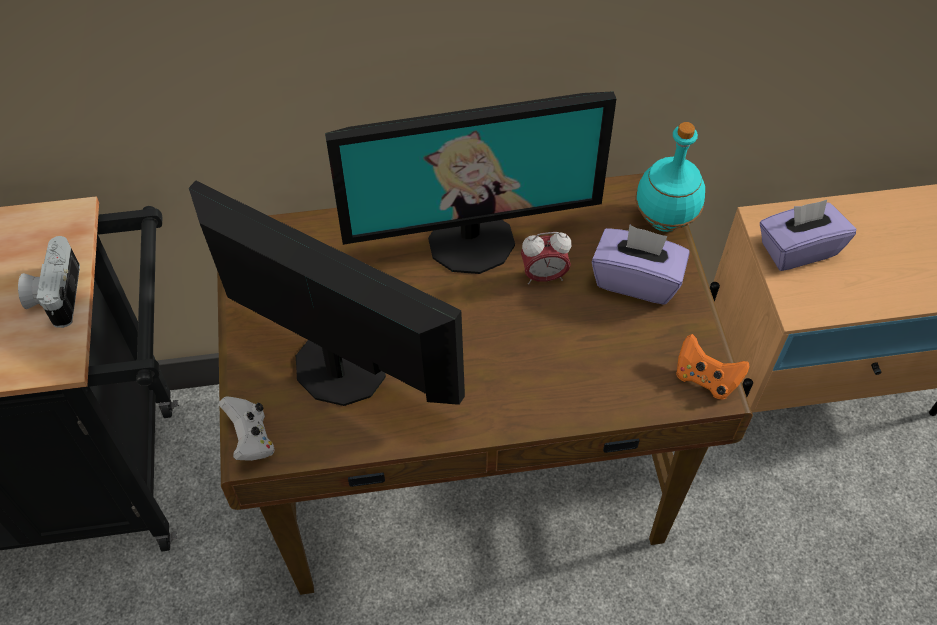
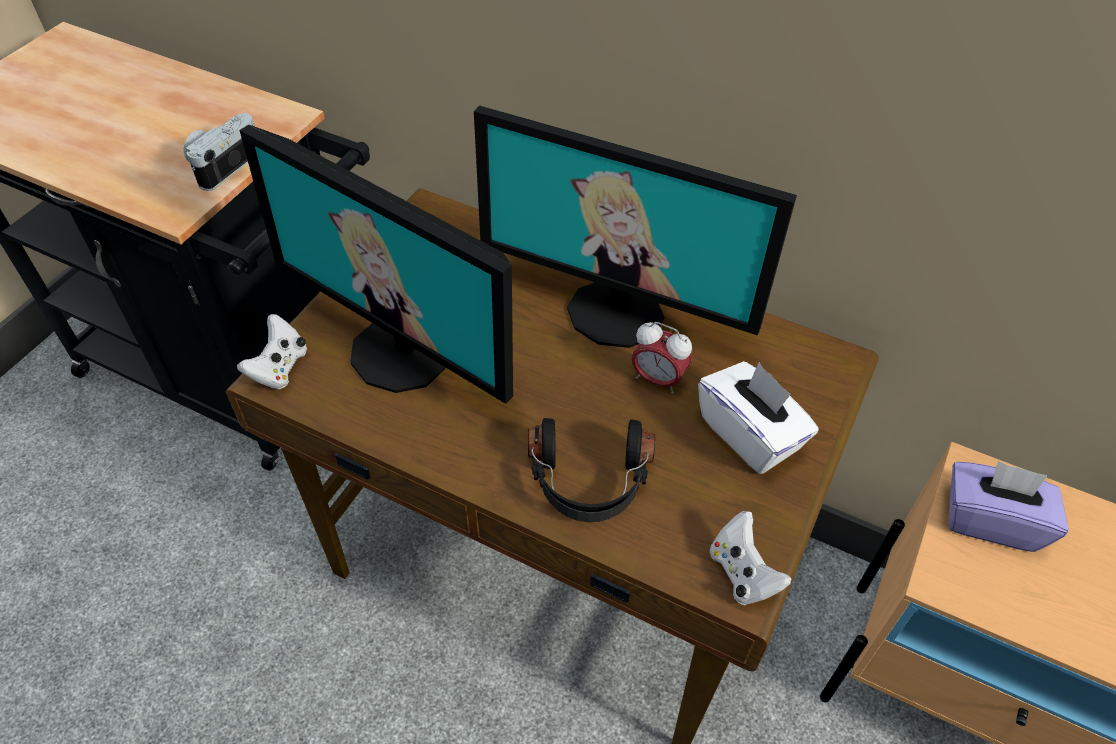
camera: 35 degrees right, 5 degrees down
monitor [189,181,465,406] -> monitor turned 150 degrees clockwise [239,125,513,404]
purple tissue box [591,224,690,305] -> white tissue box [698,361,819,474]
turquoise bottle [635,122,705,232] -> none
orange game controller [676,334,750,400] -> white game controller [710,511,792,606]
none -> black headphones [528,418,656,522]

